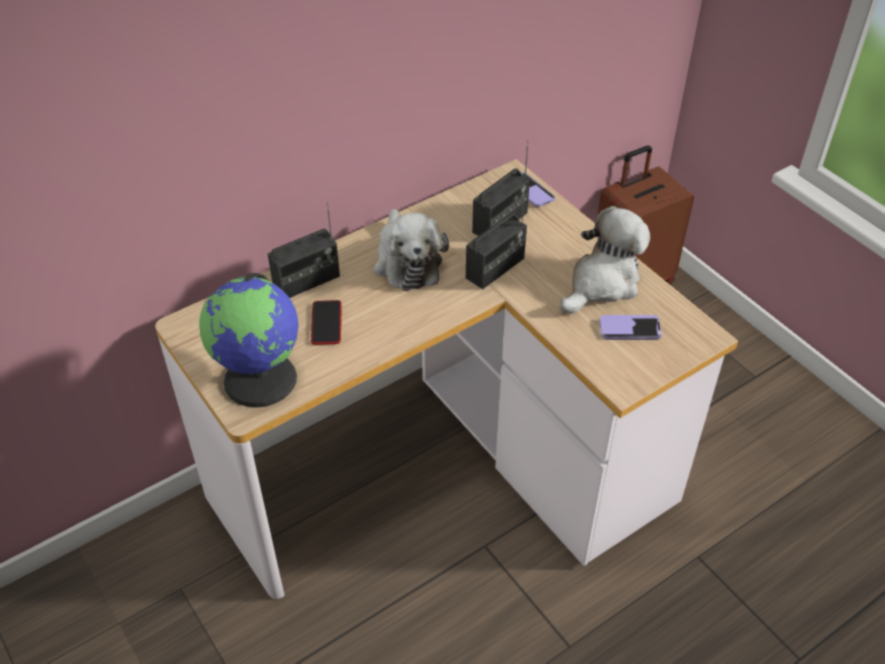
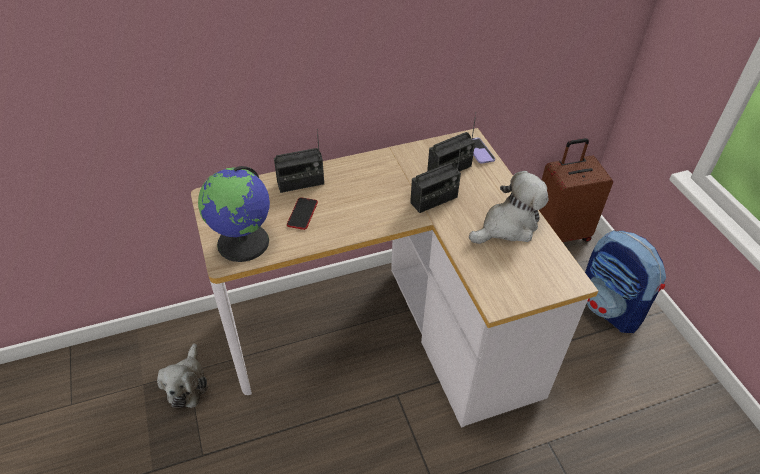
camera: 15 degrees right, 0 degrees up
plush toy [374,209,449,291] -> plush toy moved to [157,344,208,408]
phone [600,315,662,340] -> none
none -> backpack [585,230,666,333]

